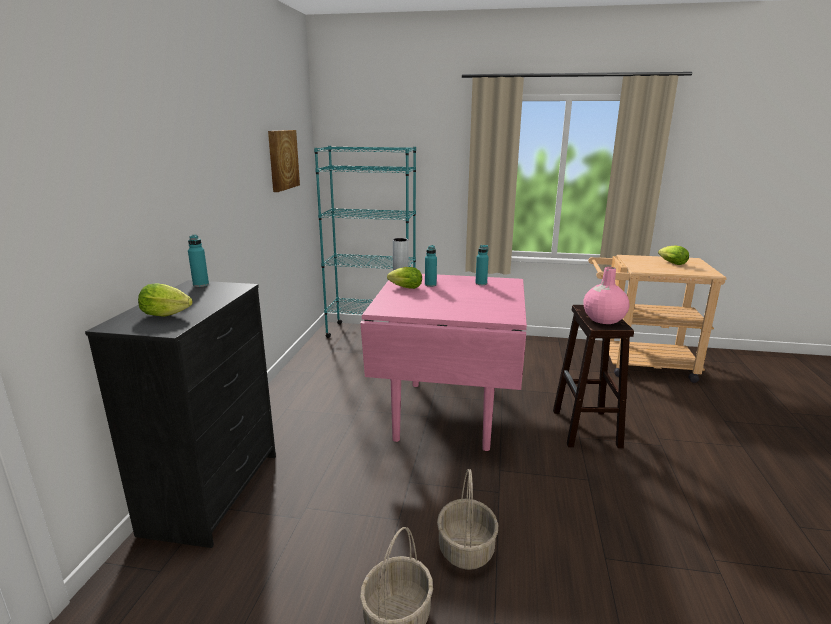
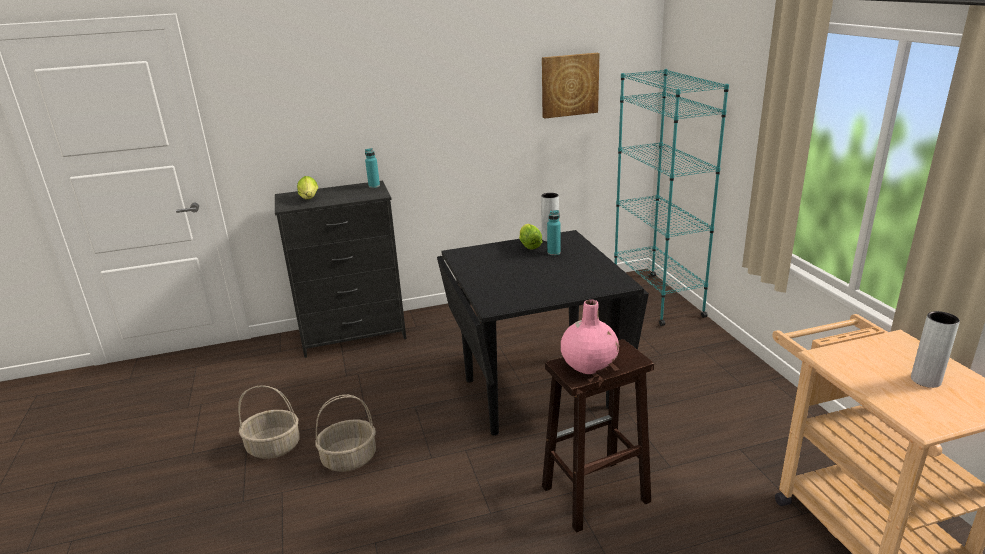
camera: 65 degrees right, 5 degrees up
pink dining table [360,274,527,451] -> black dining table [437,230,649,436]
turquoise bottle [475,245,489,285] -> none
lettuce [658,245,689,265] -> grey vase [911,311,960,388]

